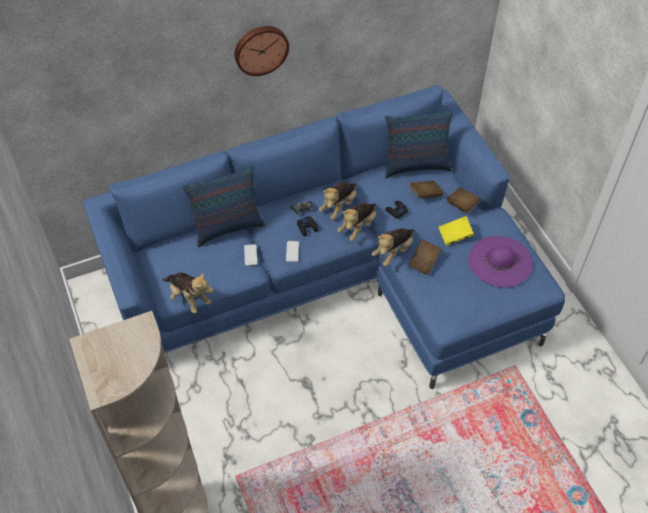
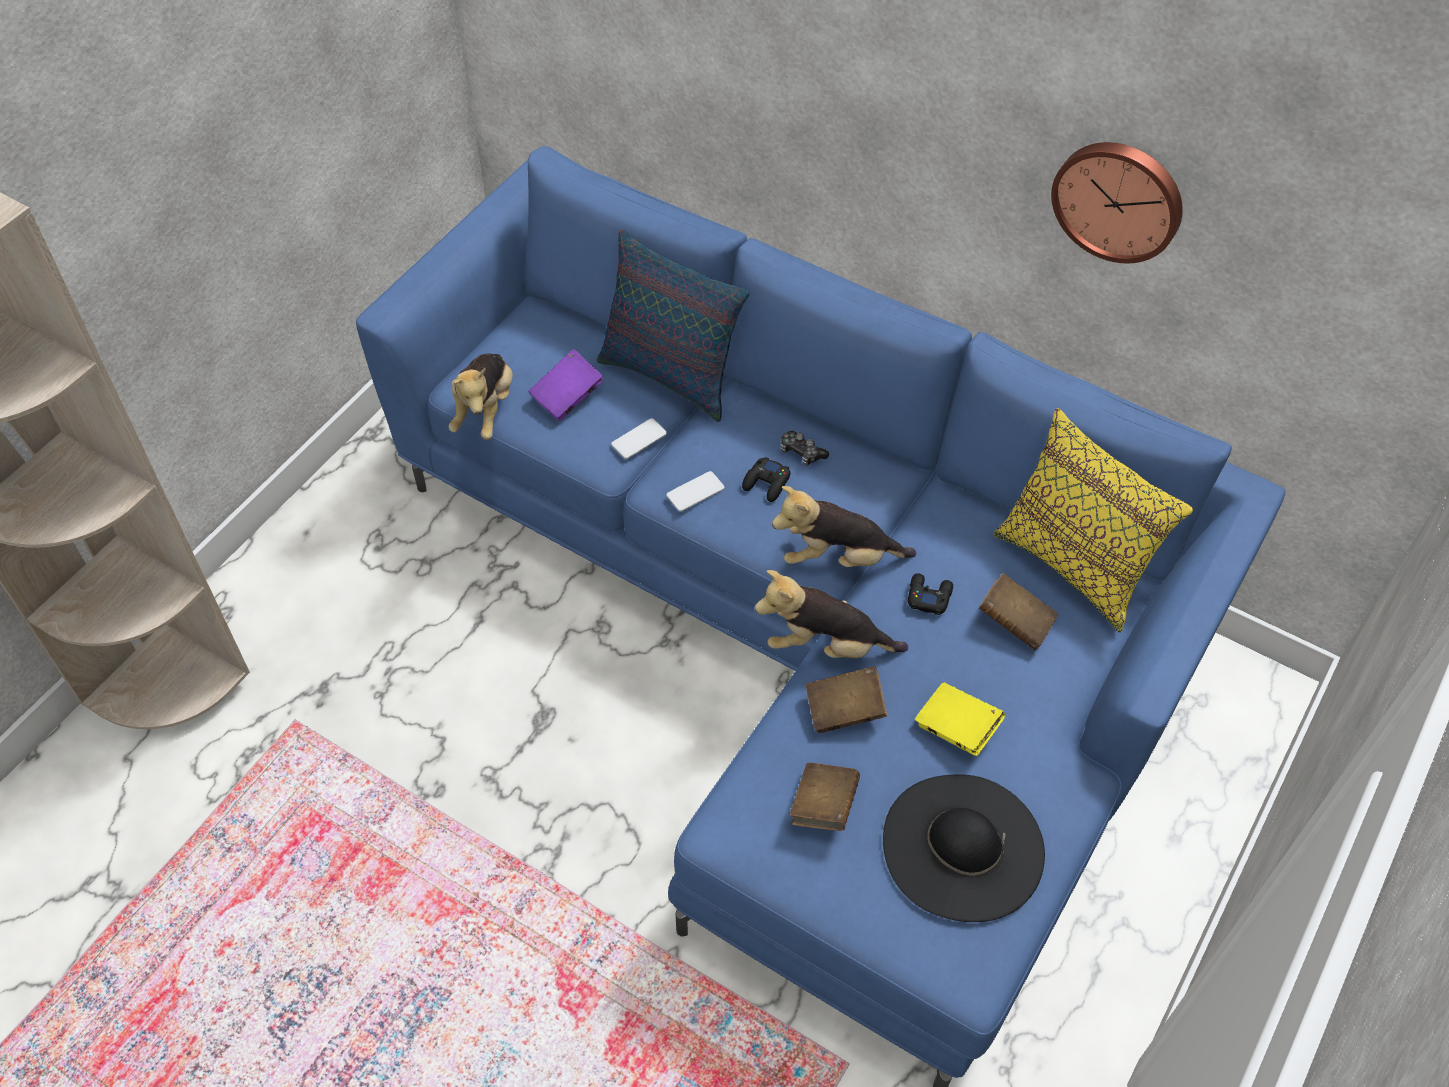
camera: 55 degrees right, 0 degrees up
wall clock [234,26,289,76] -> wall clock moved to [1051,142,1183,263]
plush toy [319,182,357,220] -> none
blue pillow [385,110,454,178] -> yellow pillow [994,408,1193,632]
brown book [446,187,481,213] -> brown book moved to [790,763,860,831]
purple hat [468,236,533,288] -> black hat [883,774,1045,922]
none -> purple book [529,349,604,421]

